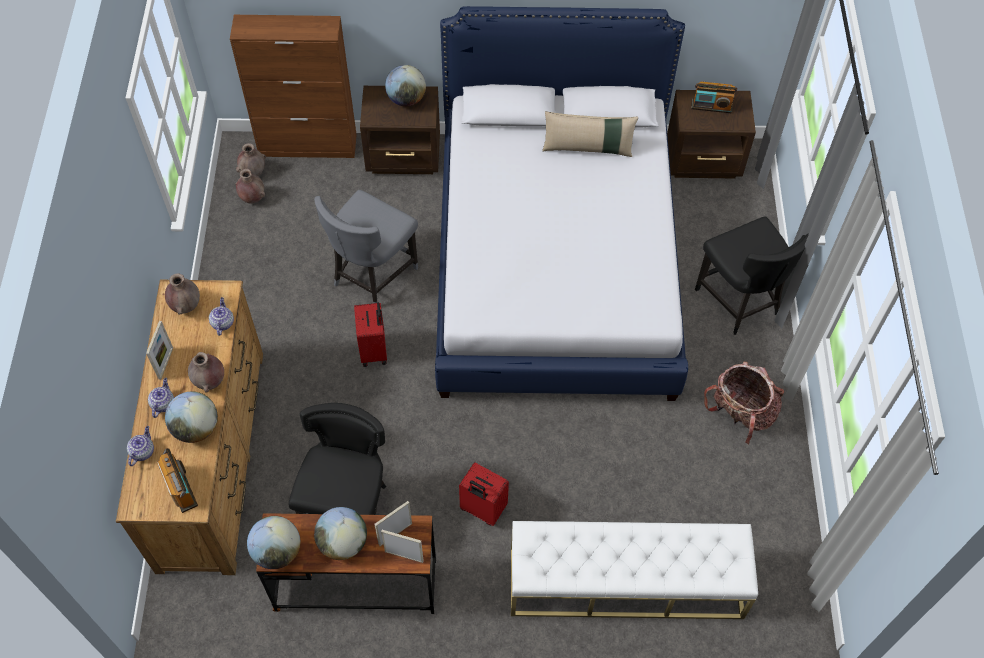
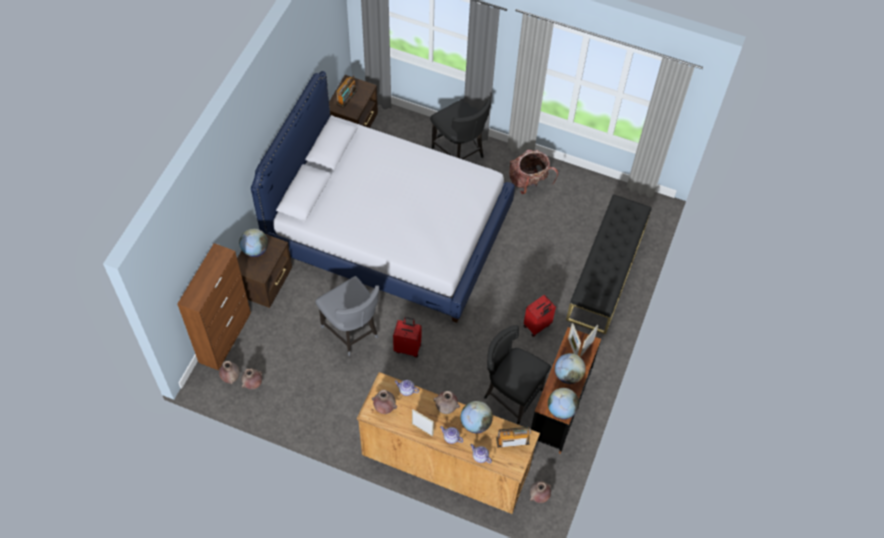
camera: 70 degrees left, 0 degrees up
white bench [511,521,758,619] -> black bench [566,194,652,335]
beige pillow [542,111,638,157] -> none
black chair [695,216,809,335] -> black chair turned 60 degrees clockwise [430,98,491,159]
none -> brown vase [530,481,551,503]

